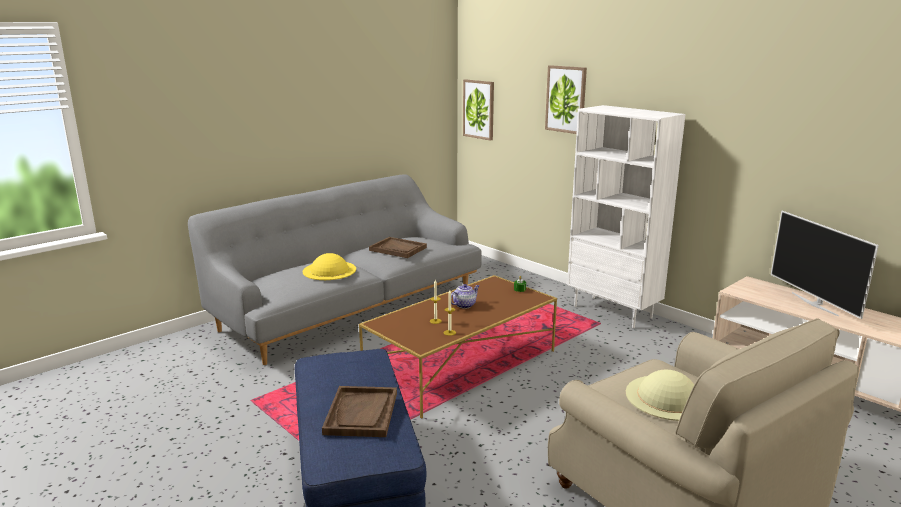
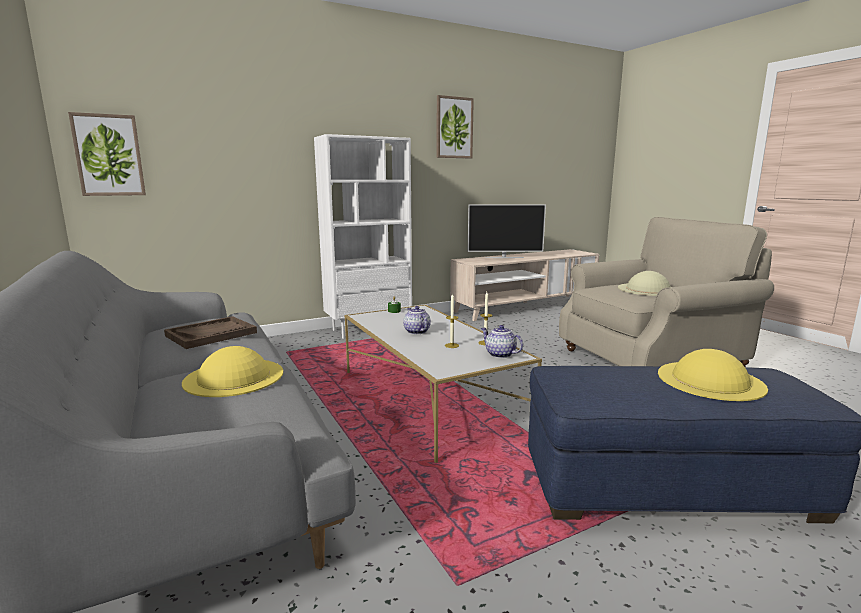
camera: 75 degrees left, 5 degrees down
brown tray [322,386,397,437] -> yellow hat [658,349,768,401]
brown coffee table [359,275,557,419] -> white coffee table [345,305,542,463]
picture [545,65,587,134] -> picture moved to [436,95,474,158]
none -> teapot [481,325,523,358]

